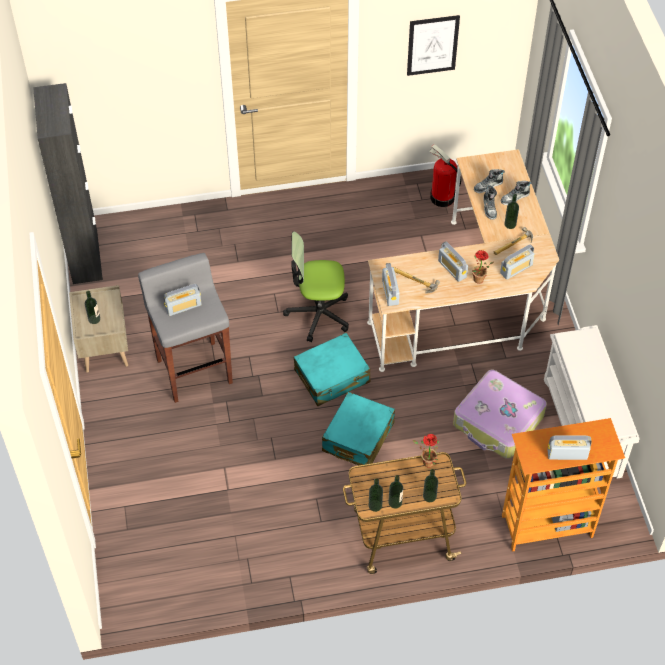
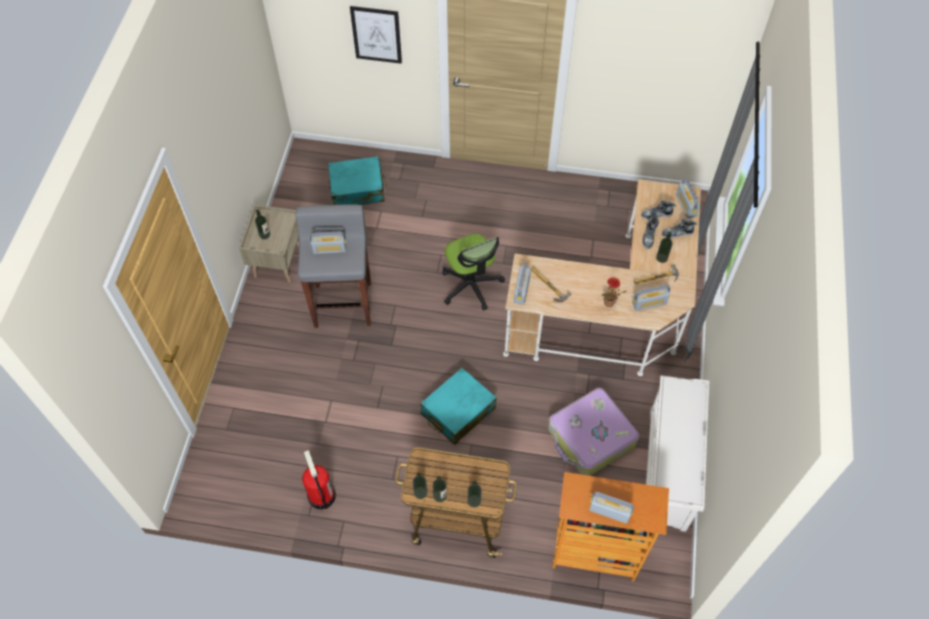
camera: 20 degrees right, 5 degrees up
black cabinet [33,83,103,284] -> none
office chair [283,231,349,342] -> office chair turned 135 degrees counterclockwise [442,234,505,311]
turquoise suitcase [294,333,371,406] -> turquoise suitcase moved to [328,156,387,205]
picture [407,15,460,76] -> picture moved to [350,6,402,64]
potted plant [413,434,439,467] -> none
fire extinguisher [429,144,461,207] -> fire extinguisher moved to [302,450,336,509]
radio [438,241,468,282] -> radio moved to [676,179,700,218]

